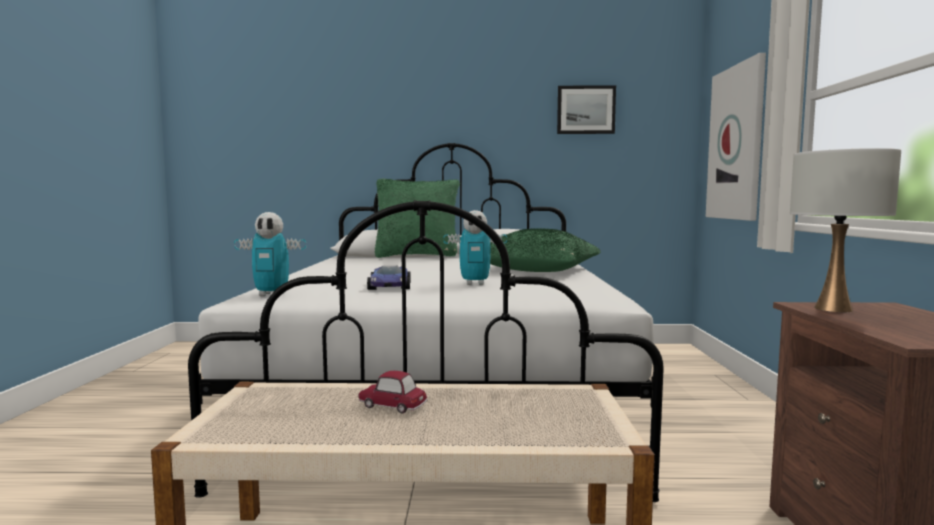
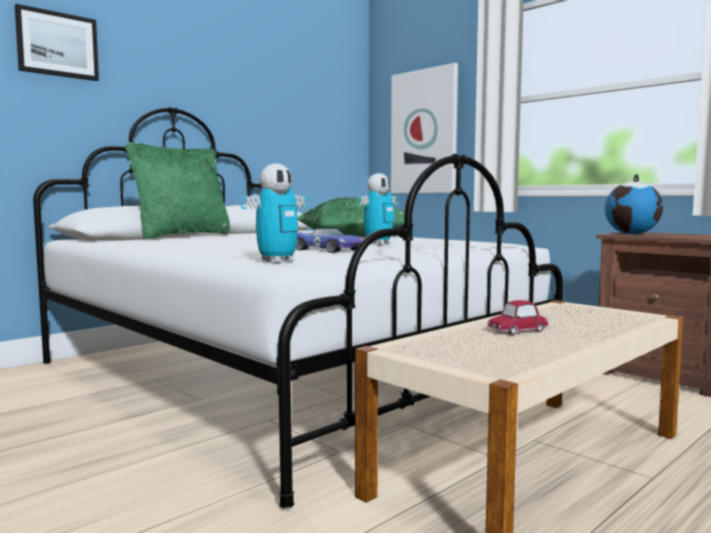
camera: 45 degrees left, 0 degrees up
picture [557,85,616,134] -> picture moved to [15,4,99,81]
white table lamp [790,148,901,312] -> globe [605,174,663,235]

